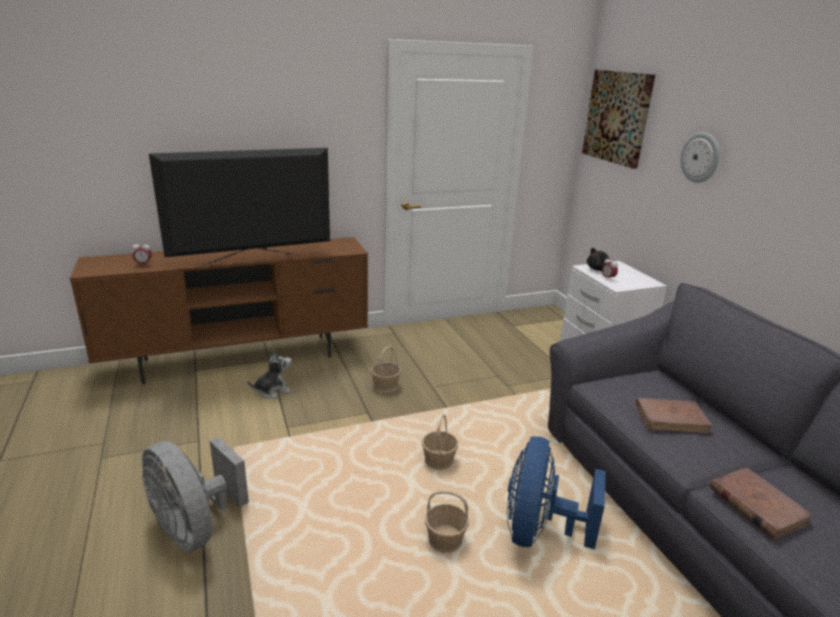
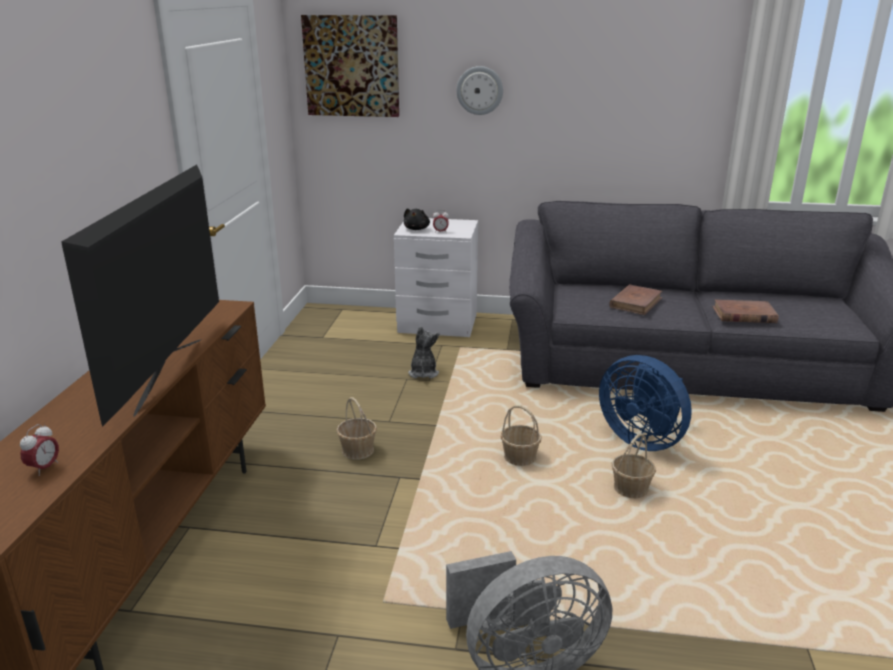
camera: 60 degrees left, 0 degrees up
plush toy [247,349,291,398] -> plush toy moved to [408,326,439,378]

